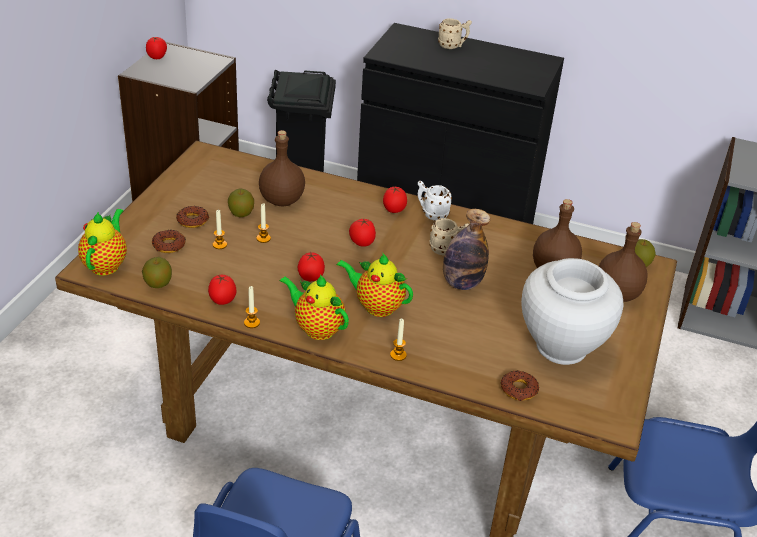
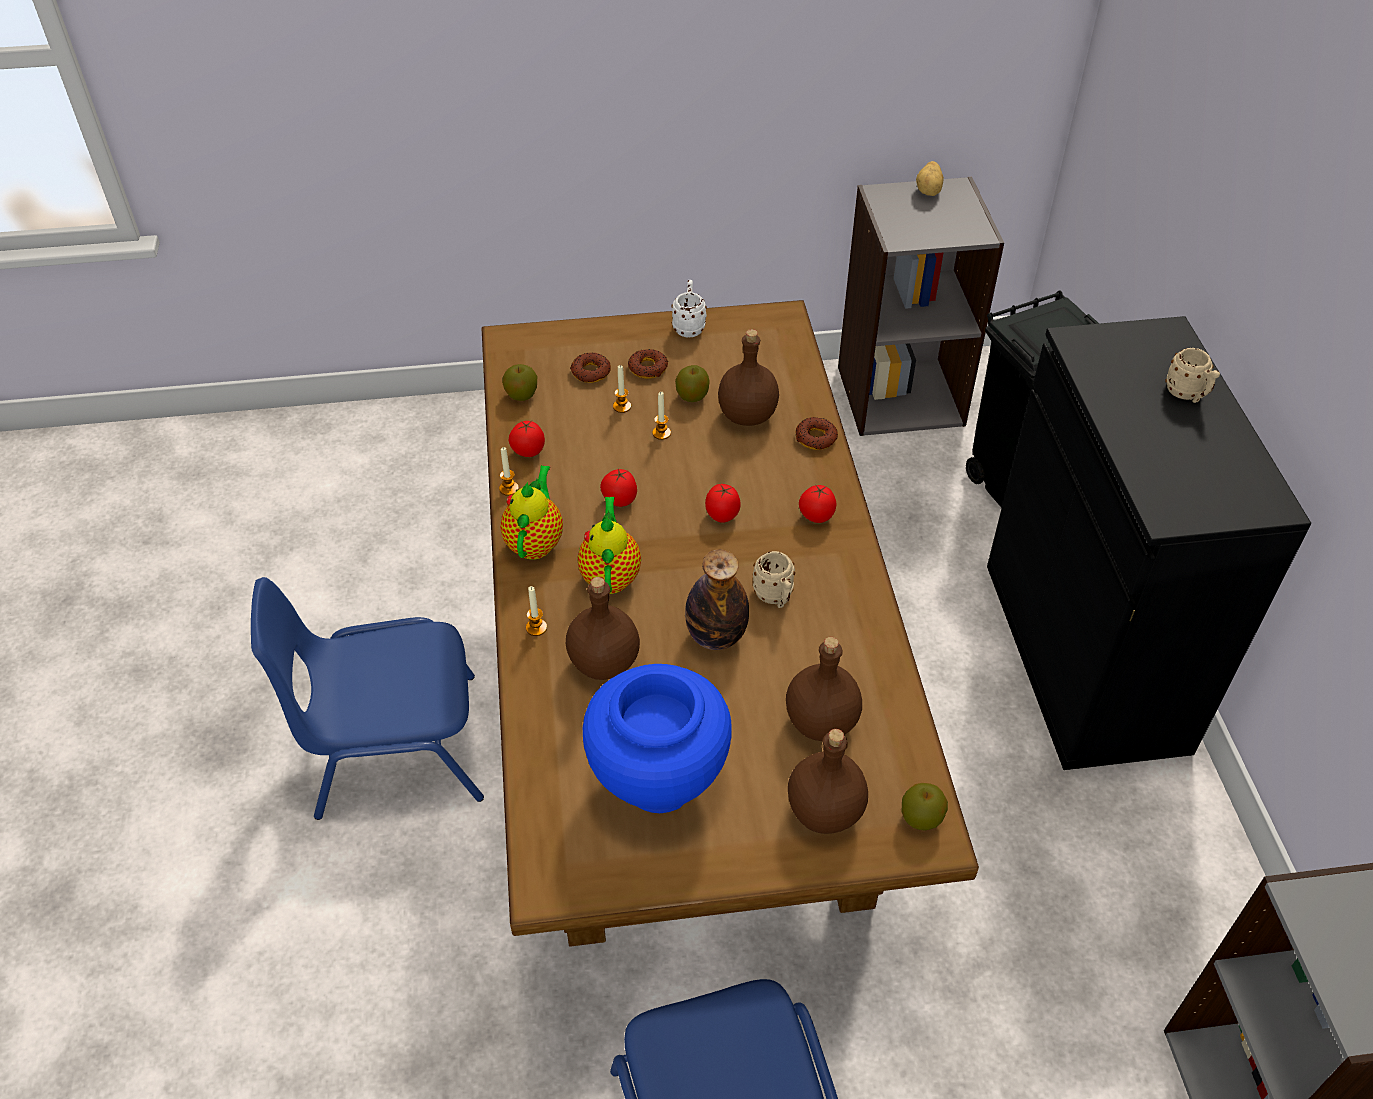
camera: 65 degrees right, 10 degrees up
teapot [78,209,127,276] -> none
tomato [146,37,167,59] -> potato [916,161,944,196]
white mug [418,181,452,221] -> white mug moved to [671,280,707,337]
donut [501,370,539,401] -> donut moved to [795,417,838,450]
white vase [521,258,624,365] -> blue vase [583,664,732,813]
none -> brown bottle [566,577,640,680]

